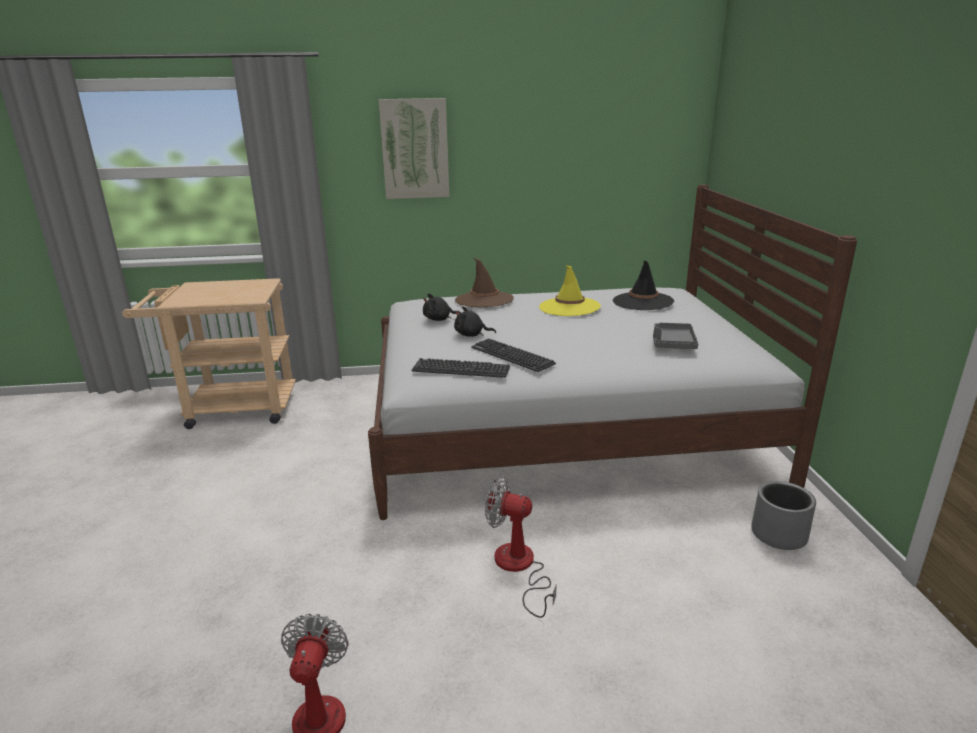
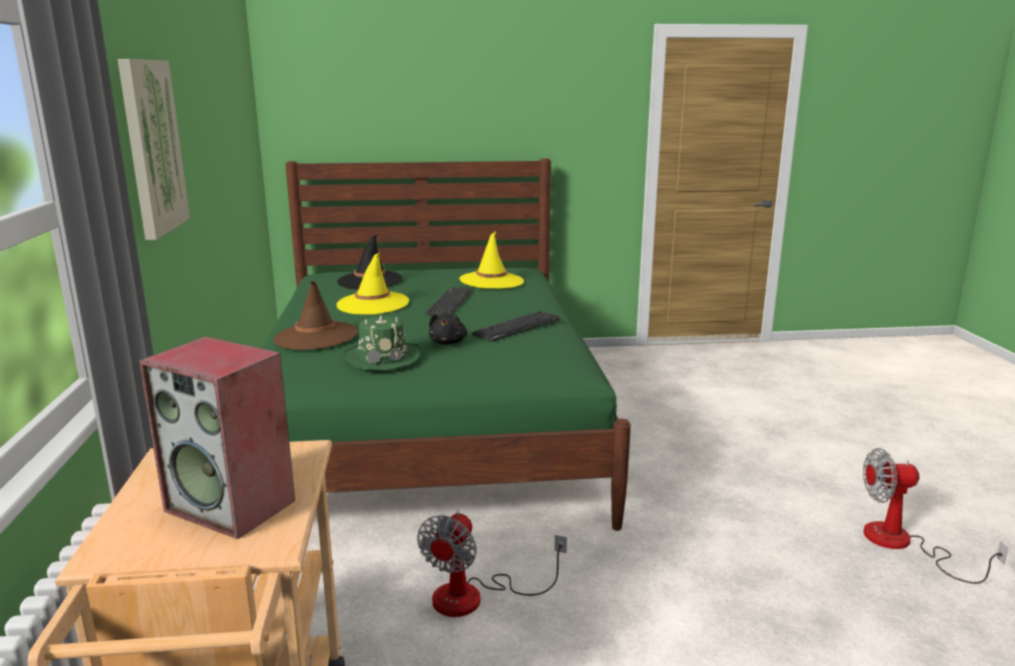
camera: 90 degrees left, 5 degrees down
white bed [368,184,857,520] -> green bed [262,158,631,531]
keyboard [411,358,510,378] -> keyboard moved to [425,287,473,315]
black plush toy [423,293,461,321] -> green hat [344,315,420,371]
fan [485,477,557,618] -> fan moved to [417,512,567,617]
grey tray [653,323,698,349] -> yellow hat [459,231,524,289]
grey planter [751,481,816,550] -> none
none -> speaker [139,337,295,539]

